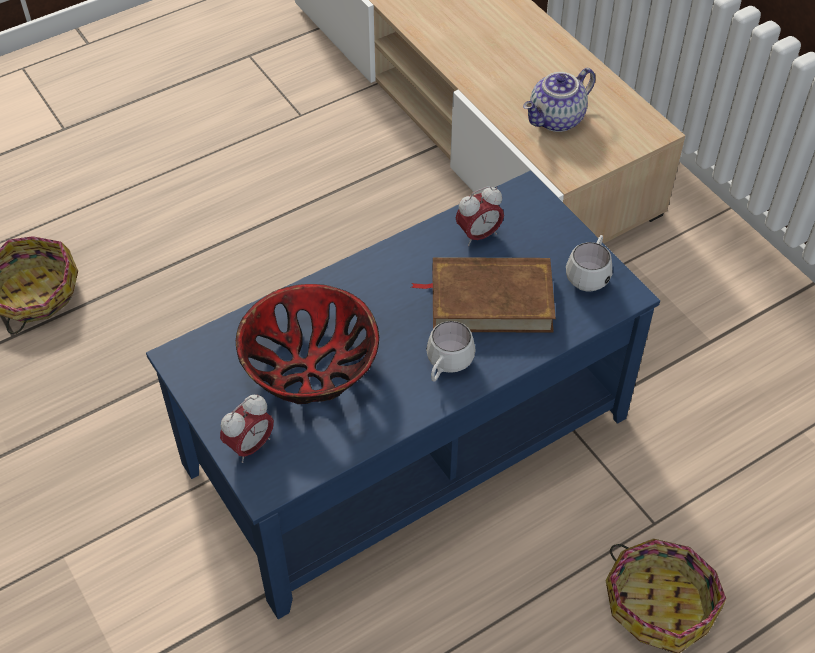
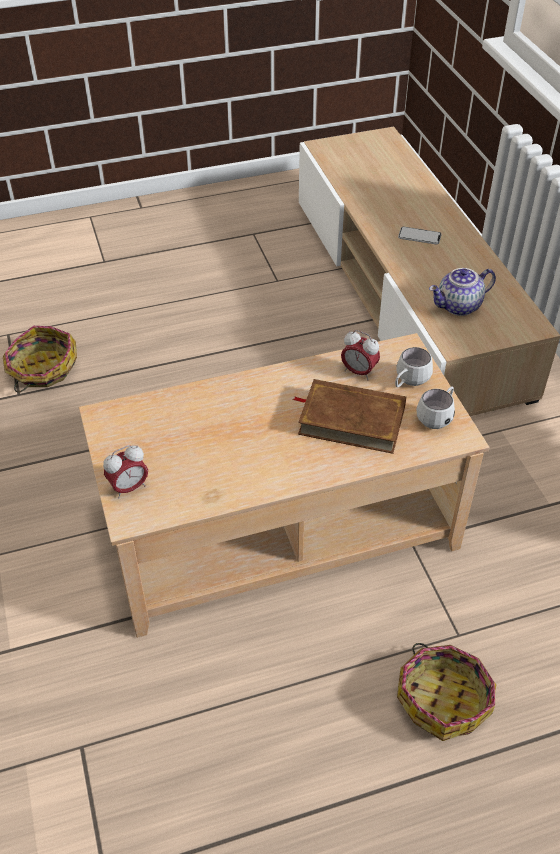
camera: 15 degrees right, 5 degrees down
blue coffee table [146,170,660,619] -> beige coffee table [79,333,490,638]
bowl [236,284,379,404] -> none
white mug [426,321,476,382] -> white mug moved to [395,347,433,387]
alarm clock [456,186,504,246] -> alarm clock turned 45 degrees clockwise [341,330,380,380]
none -> phone [398,227,442,245]

